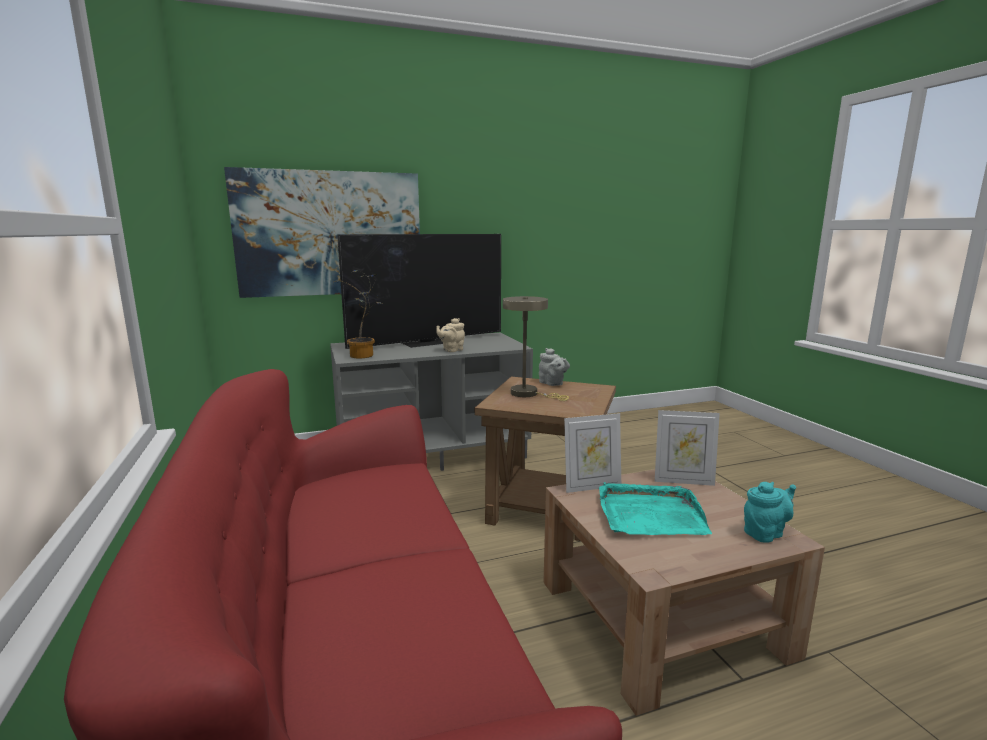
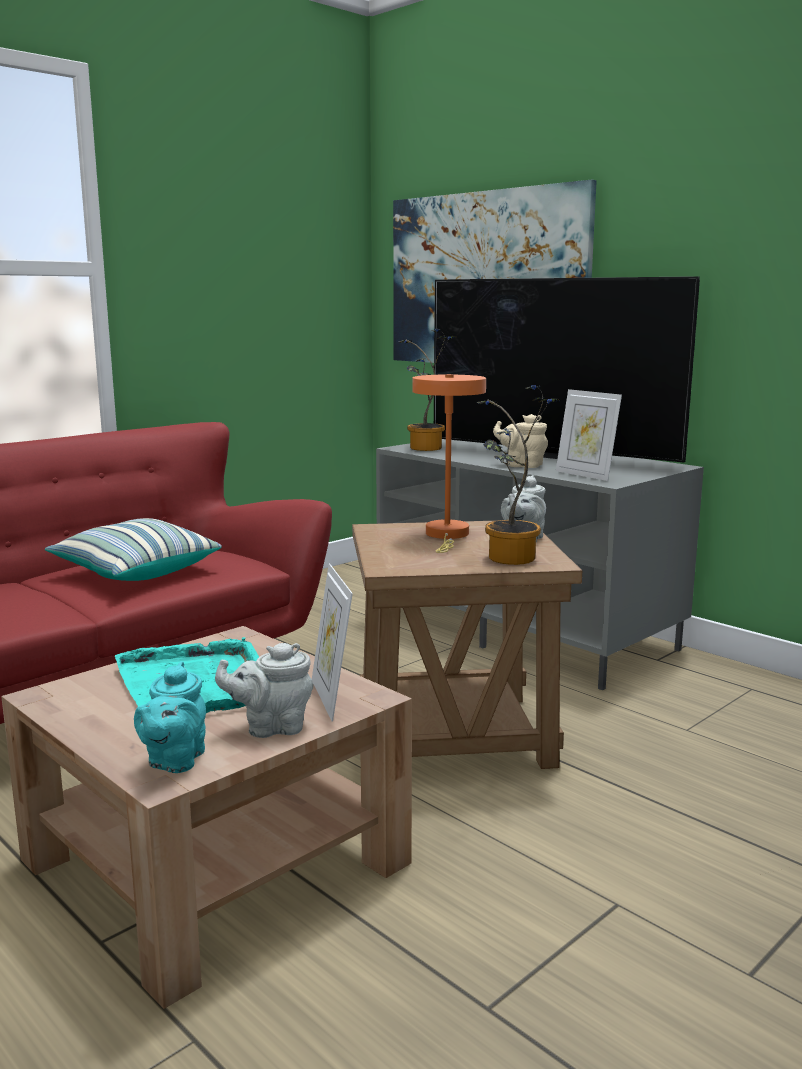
camera: 65 degrees right, 0 degrees up
beige table lamp [503,296,569,401] -> orange table lamp [412,374,486,553]
picture frame [564,413,621,493] -> picture frame moved to [556,389,622,481]
turquoise teapot [744,482,796,543] -> turquoise teapot turned 60 degrees clockwise [134,661,206,773]
none -> pillow [45,518,222,581]
none -> grey teapot [215,643,314,738]
none -> potted plant [476,385,561,565]

